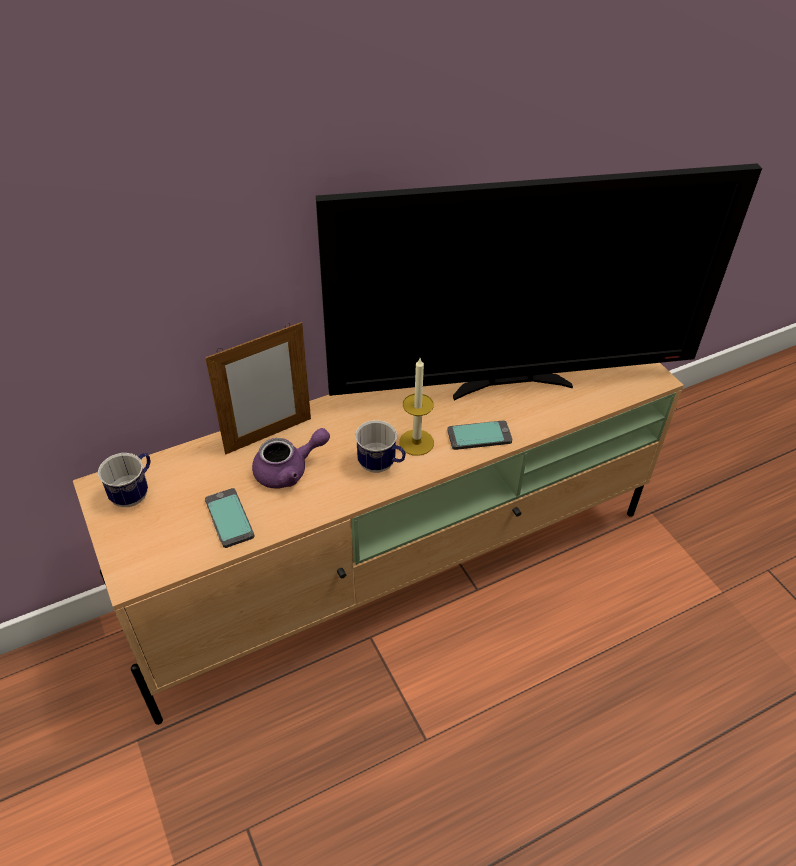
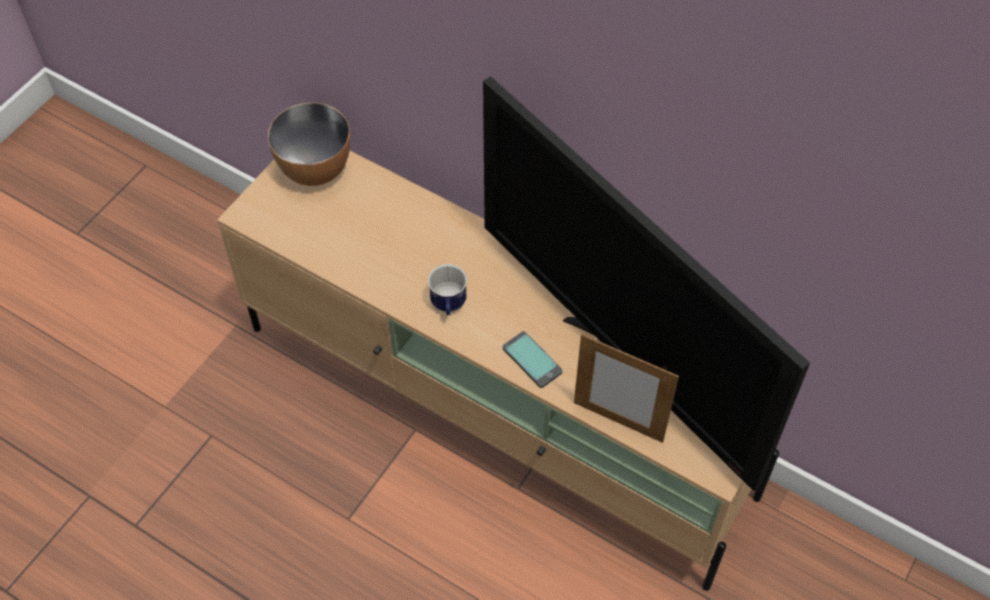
camera: 60 degrees right, 10 degrees up
mug [98,453,150,507] -> bowl [268,103,350,186]
picture frame [205,322,311,454] -> picture frame moved to [574,334,679,443]
phone [205,488,254,548] -> none
purple teapot [252,428,330,488] -> none
candle [399,358,434,456] -> none

